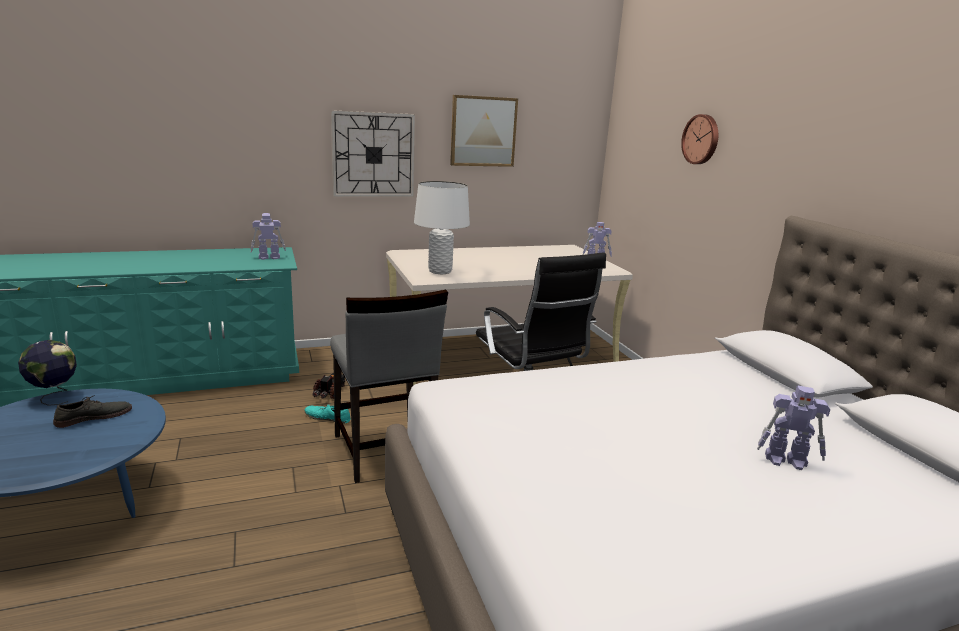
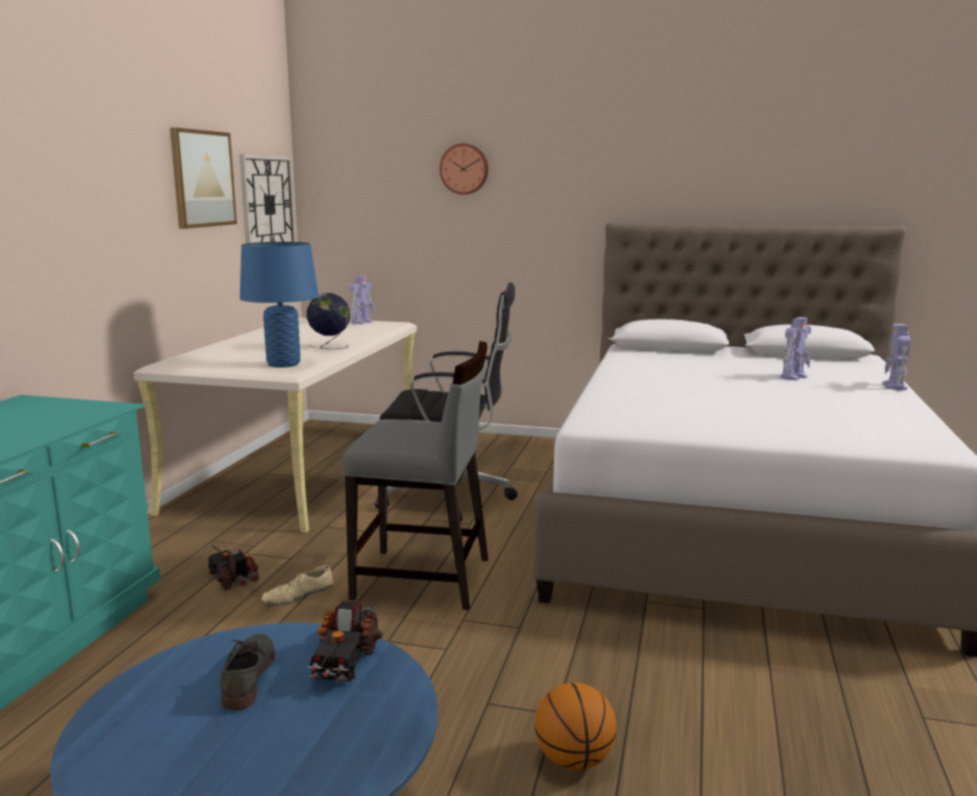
camera: 55 degrees left, 5 degrees down
globe [18,340,77,406] -> globe moved to [307,293,350,349]
toy robot [251,213,286,260] -> toy robot moved to [882,324,911,390]
turquoise shoe [304,404,351,424] -> beige shoe [261,565,333,606]
wall clock [331,110,415,197] -> wall clock moved to [239,154,296,243]
white table lamp [414,181,470,274] -> blue table lamp [240,242,319,368]
none -> toy truck [307,601,383,682]
none -> basketball [535,682,617,770]

